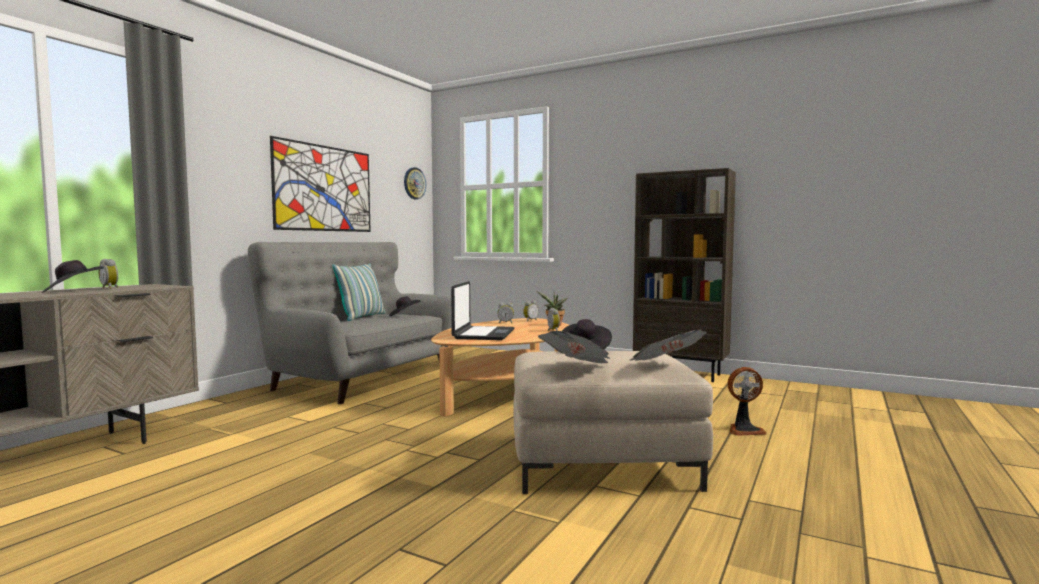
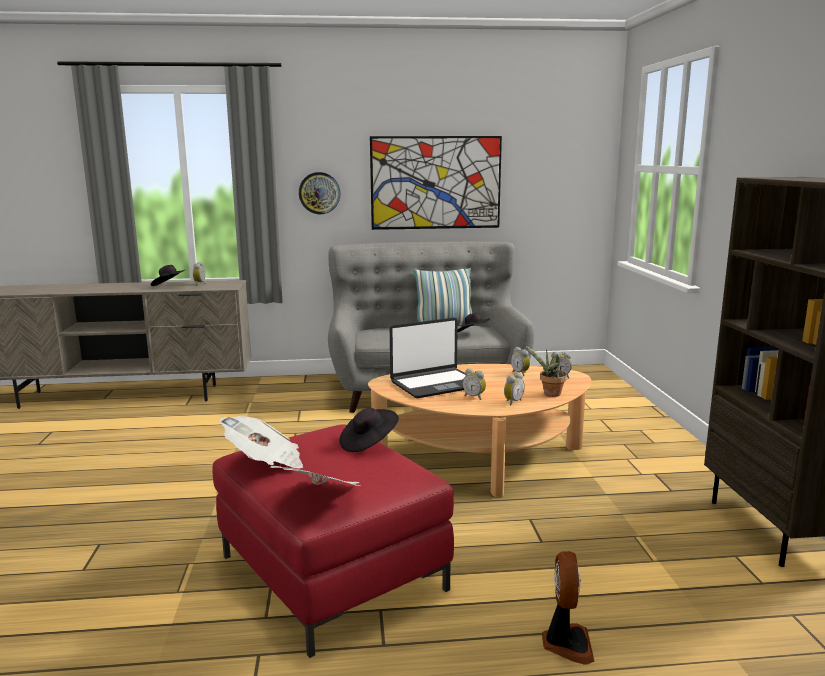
camera: 55 degrees right, 10 degrees up
wall clock [404,167,426,199] -> wall clock moved to [299,172,340,214]
beige ottoman [513,351,713,494] -> red ottoman [212,424,454,658]
fan [728,367,767,436] -> fan turned 135 degrees counterclockwise [542,551,595,665]
none -> alarm clock [462,368,486,400]

